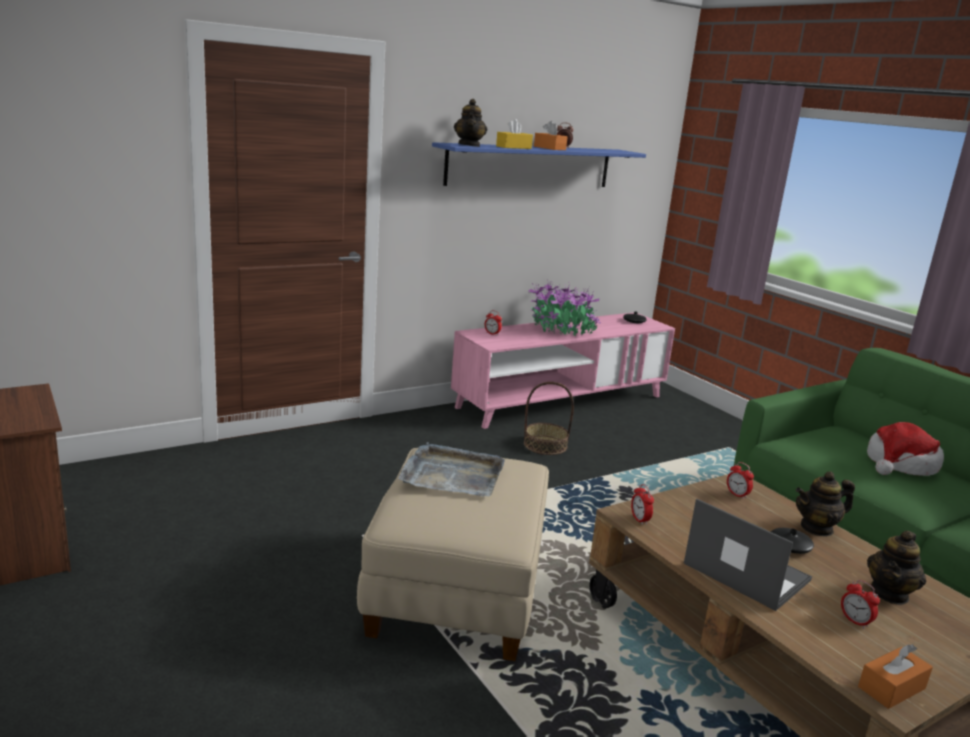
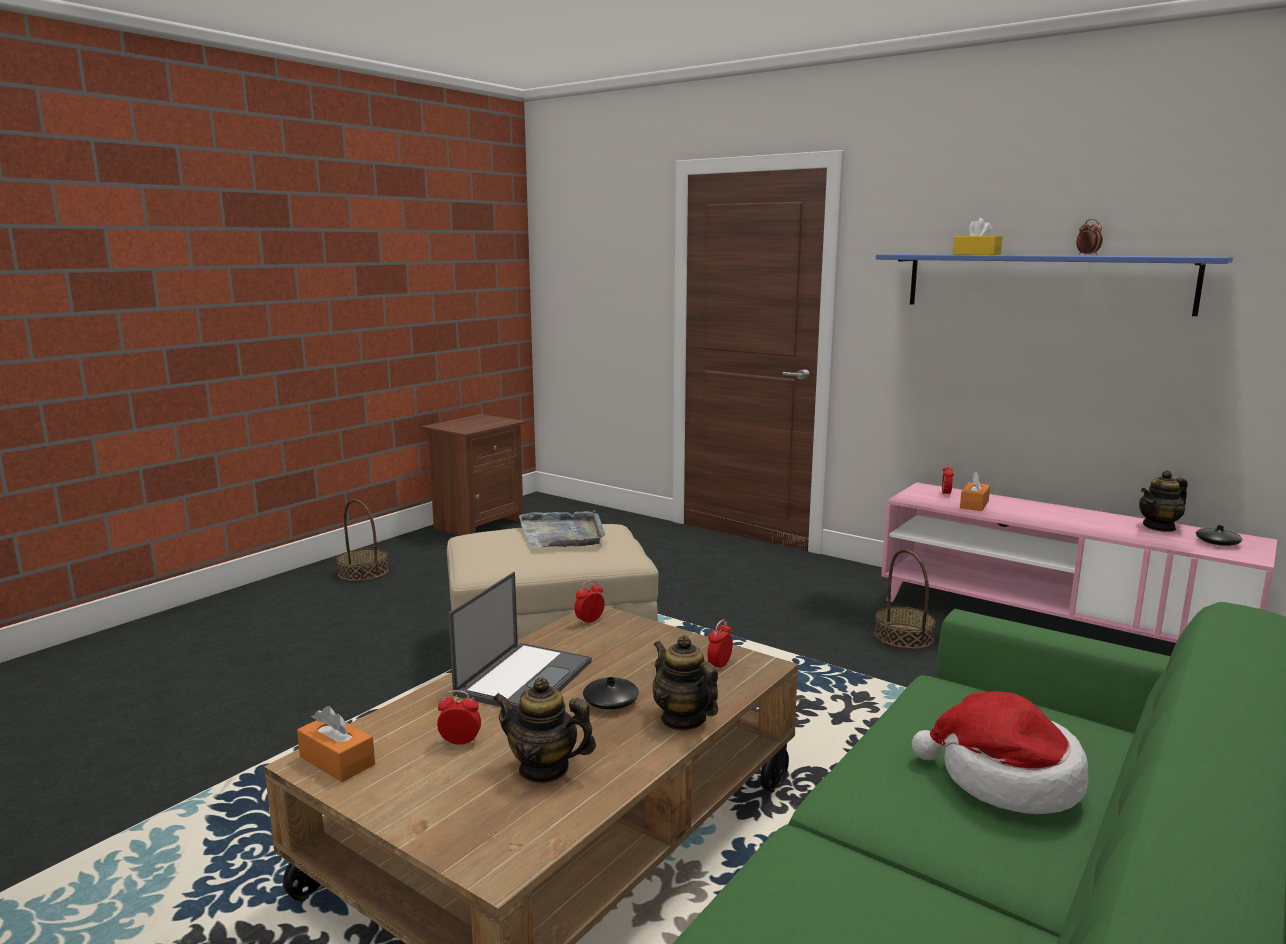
camera: 70 degrees right, 5 degrees down
teapot [454,99,487,147] -> teapot moved to [1139,470,1188,532]
potted plant [529,279,601,336] -> none
orange tissue box [534,121,568,150] -> orange tissue box moved to [960,472,990,511]
alarm clock [841,580,880,629] -> alarm clock turned 60 degrees clockwise [437,690,481,745]
none -> basket [336,499,389,581]

